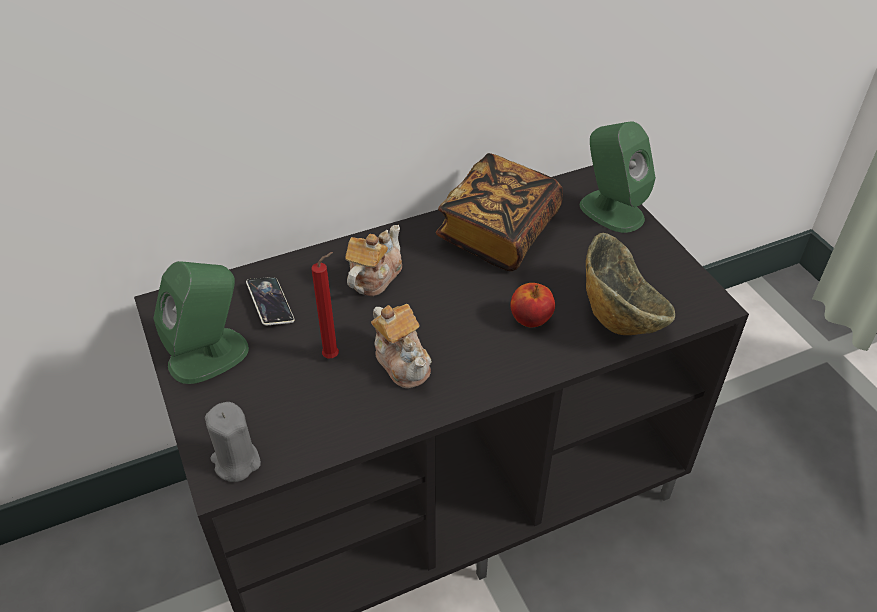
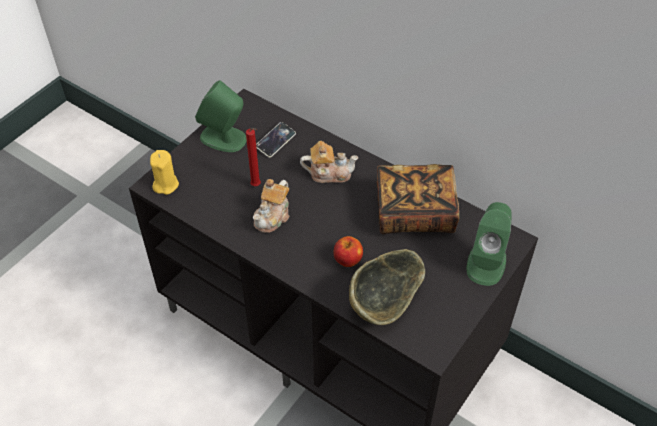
camera: 60 degrees right, 5 degrees up
grey candle [205,402,261,482] -> yellow candle [150,150,179,195]

